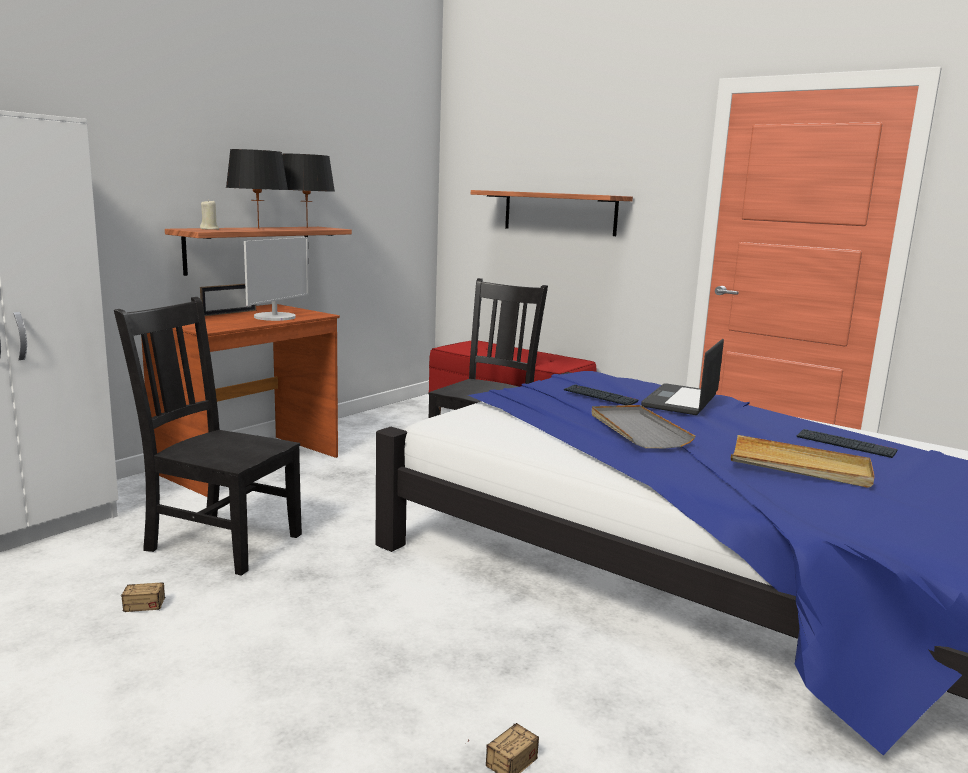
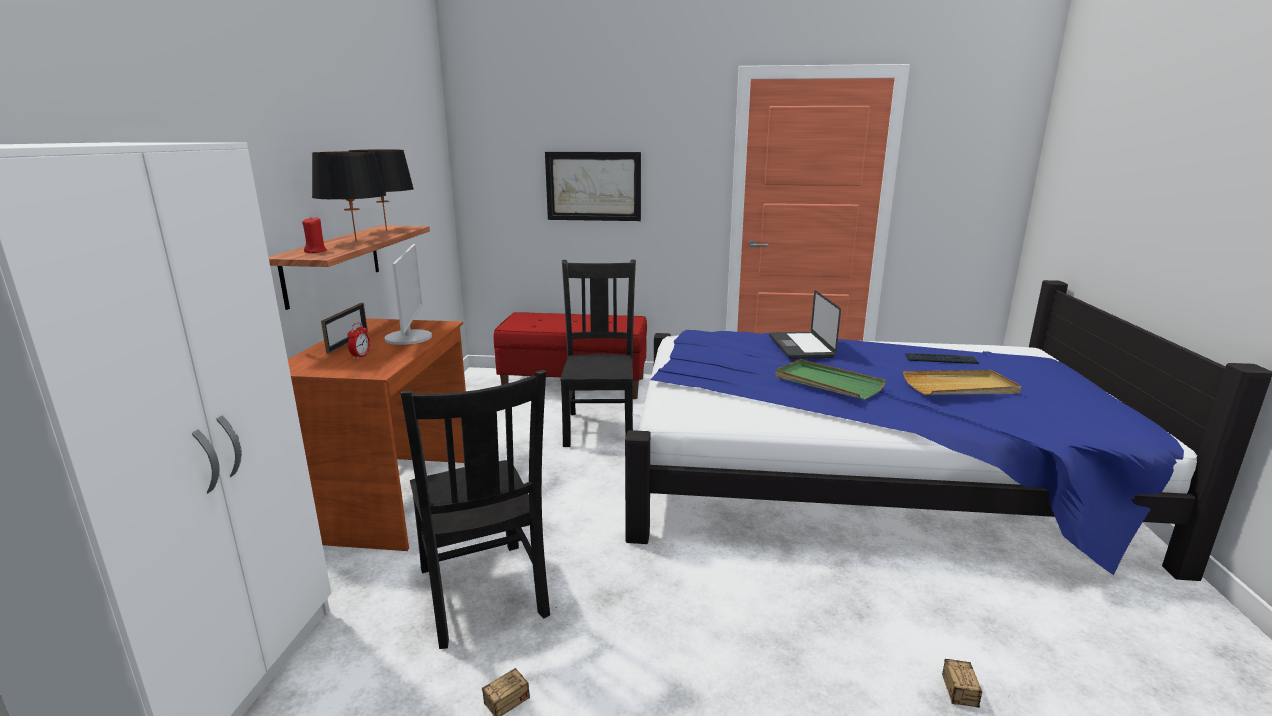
camera: 30 degrees left, 5 degrees up
black chair [114,297,302,576] -> black chair turned 105 degrees counterclockwise [401,370,550,649]
beige candle [200,199,219,230] -> red candle [302,216,327,253]
shelf [471,190,633,236] -> picture [545,152,641,221]
keyboard [564,384,639,405] -> none
grey tray [592,405,696,449] -> green tray [776,359,886,400]
none -> alarm clock [347,322,370,359]

